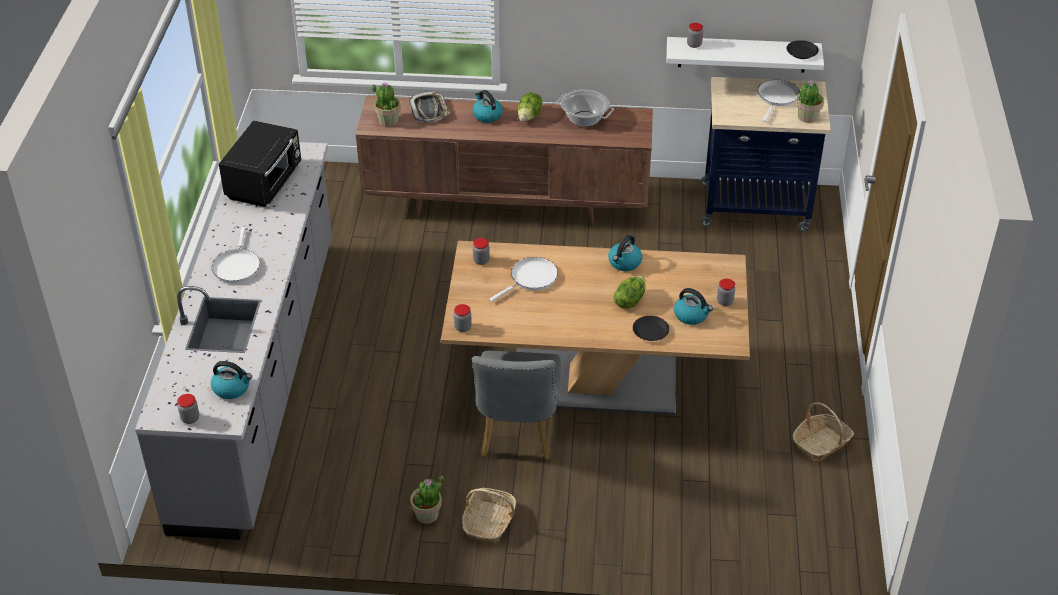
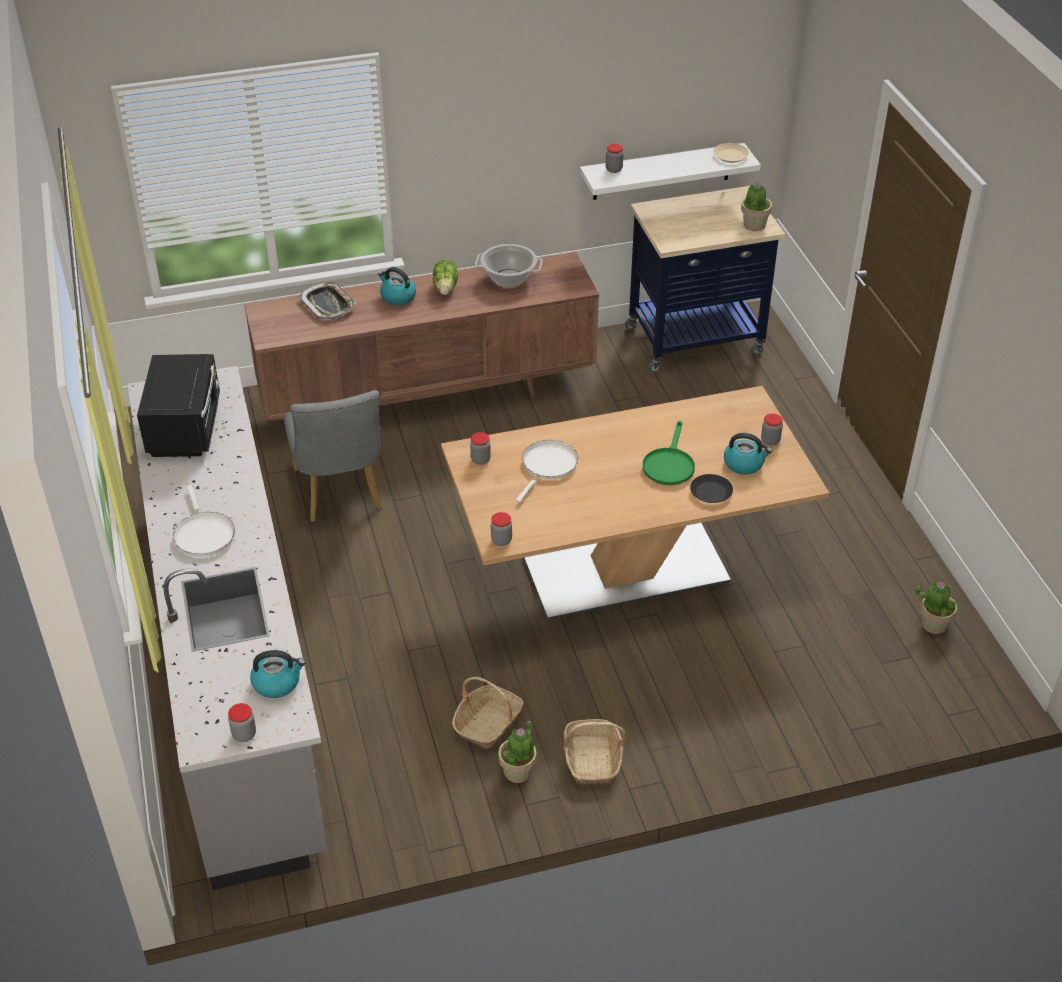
camera: 20 degrees left, 0 degrees up
potted plant [372,83,401,127] -> potted plant moved to [915,581,957,634]
grey chair [472,351,561,460] -> grey chair moved to [284,390,382,522]
kettle [608,235,642,271] -> none
lettuce [614,276,646,309] -> green frying pan [643,420,695,485]
white frying pan [758,80,800,122] -> none
black plate [787,40,819,59] -> beige plate [713,143,749,163]
basket [793,402,854,462] -> basket moved to [452,677,524,750]

